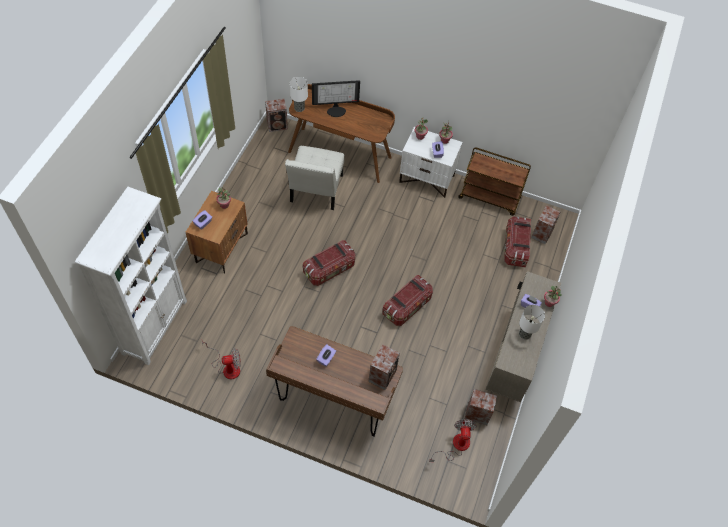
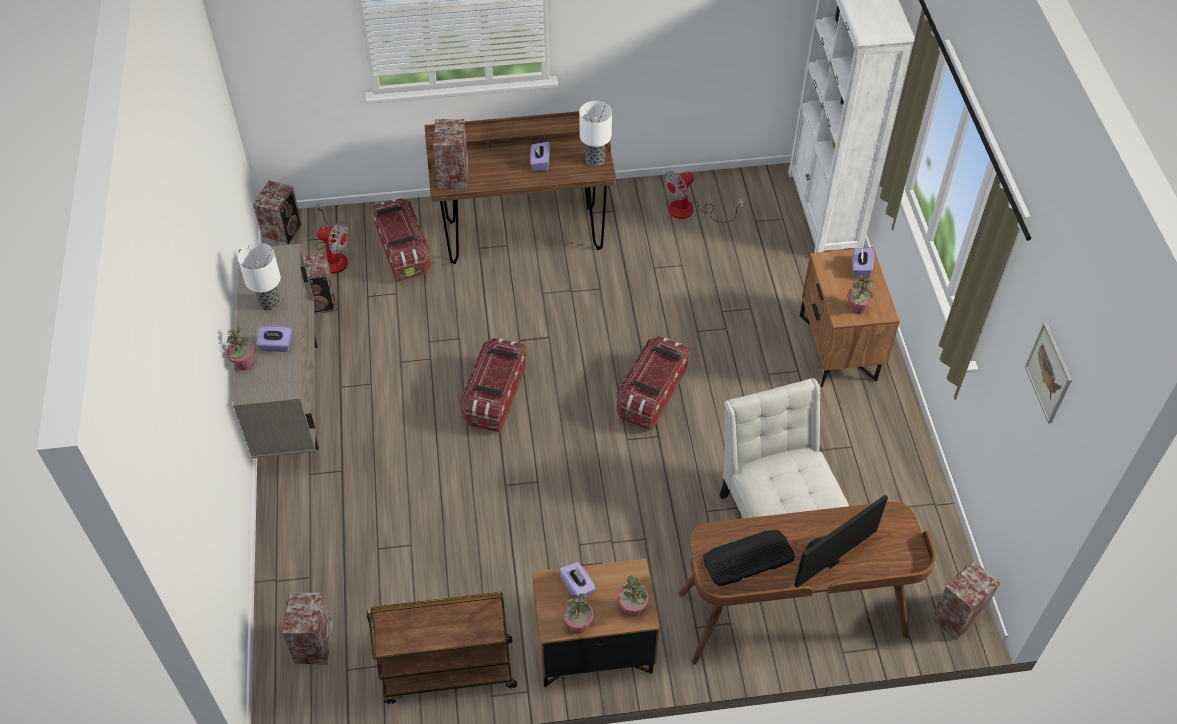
camera: 155 degrees right, 5 degrees down
table lamp [290,77,308,112] -> table lamp moved to [579,101,612,166]
white nightstand [399,127,463,198] -> brown nightstand [532,559,659,687]
fan [429,419,477,462] -> fan turned 45 degrees counterclockwise [315,203,348,274]
storage box [504,216,531,267] -> storage box moved to [372,198,431,282]
none -> speaker [253,181,302,246]
none -> keyboard [703,530,795,587]
none -> picture [1025,323,1072,424]

